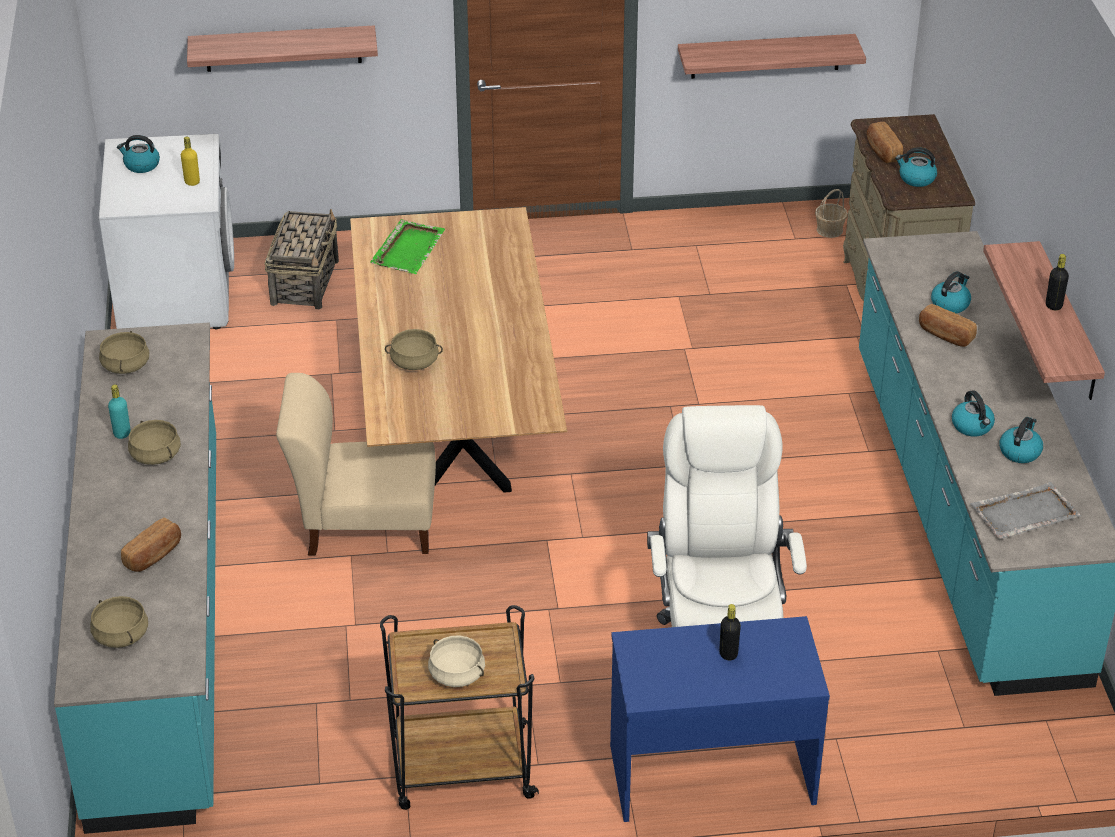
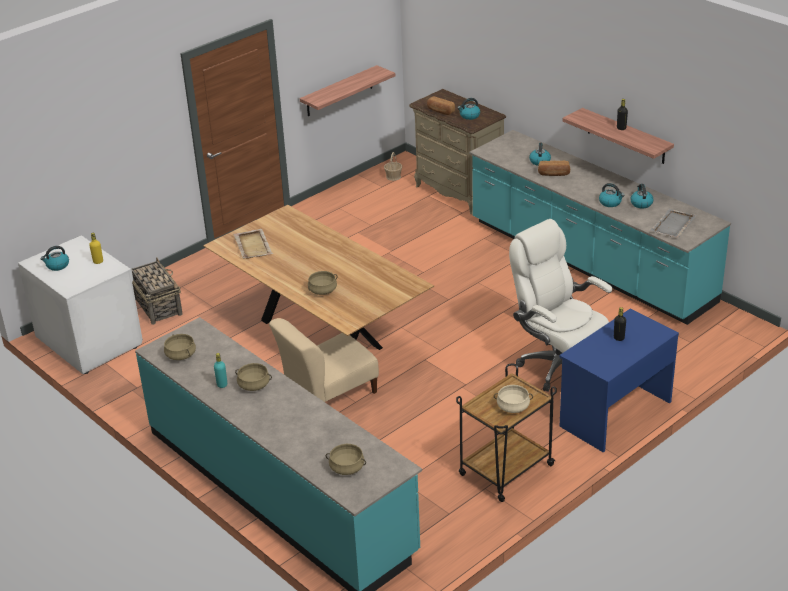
camera: 35 degrees left, 5 degrees down
bread [121,518,181,572] -> none
shelf [187,25,378,72] -> none
green tray [370,219,445,274] -> beige tray [233,229,273,259]

